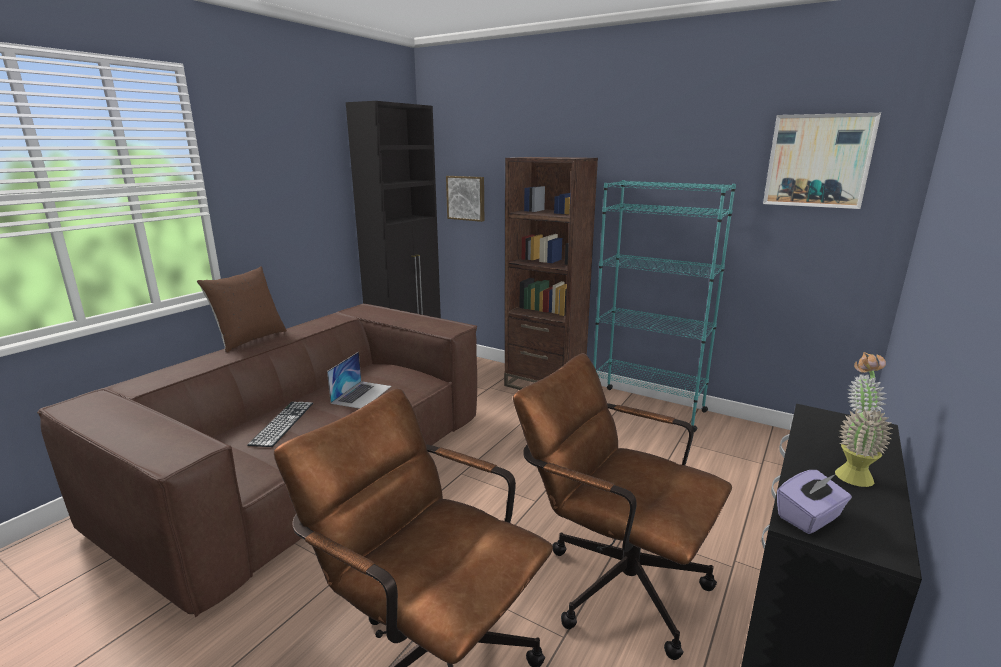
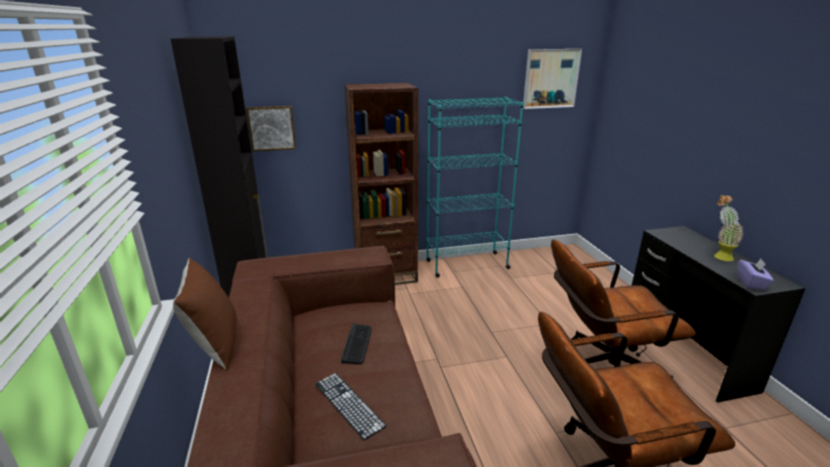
camera: 45 degrees left, 5 degrees up
laptop [327,352,391,409] -> keyboard [341,324,372,364]

